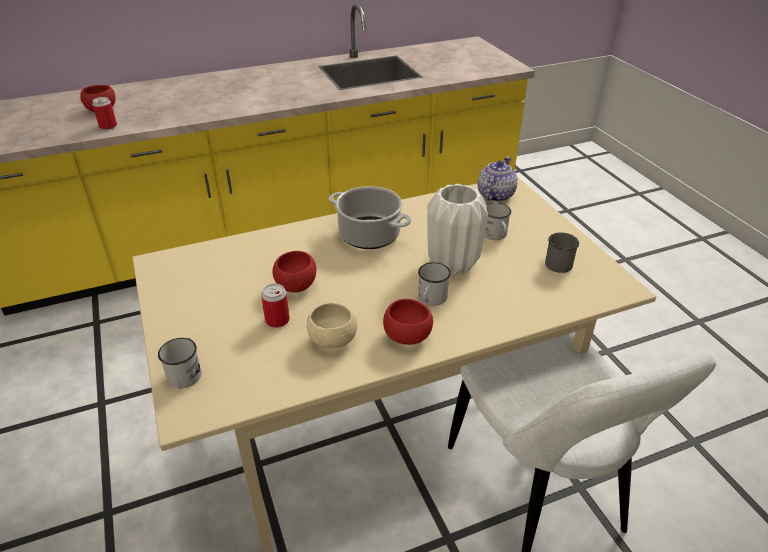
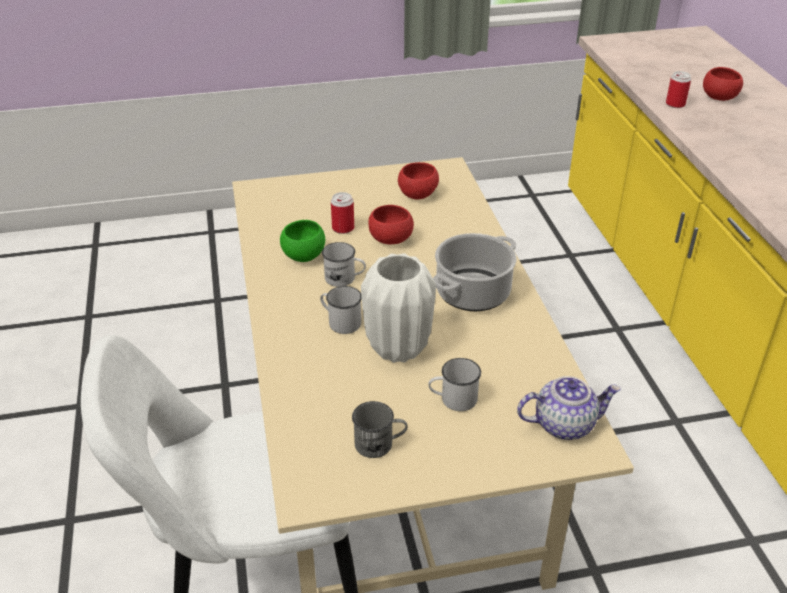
camera: 100 degrees right, 0 degrees up
white mug [158,337,201,388] -> white mug moved to [322,242,366,287]
beige bowl [307,303,357,348] -> green bowl [280,220,325,262]
red bowl [383,299,433,345] -> red bowl moved to [398,162,439,200]
teapot [477,157,518,202] -> teapot turned 45 degrees counterclockwise [517,376,621,440]

